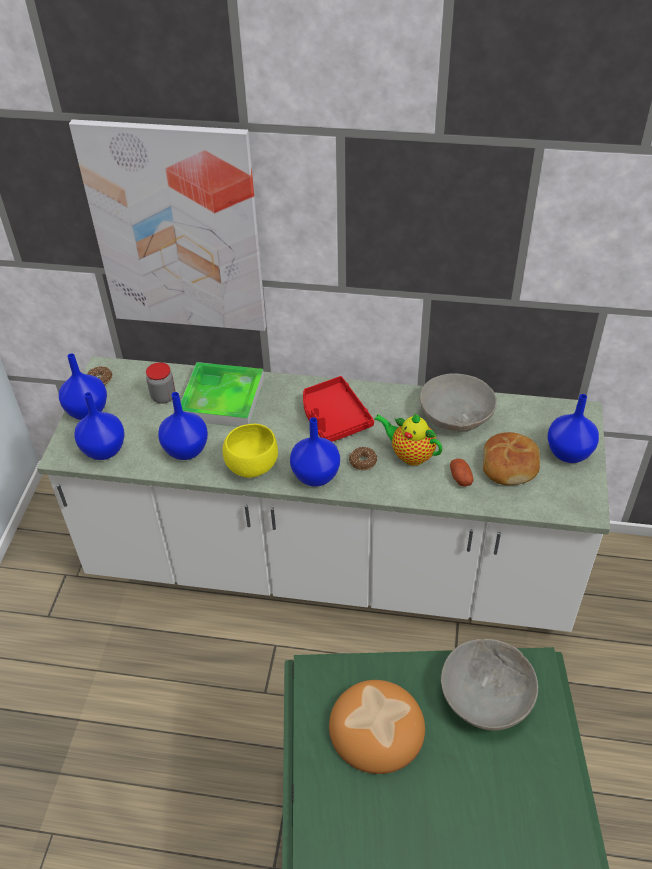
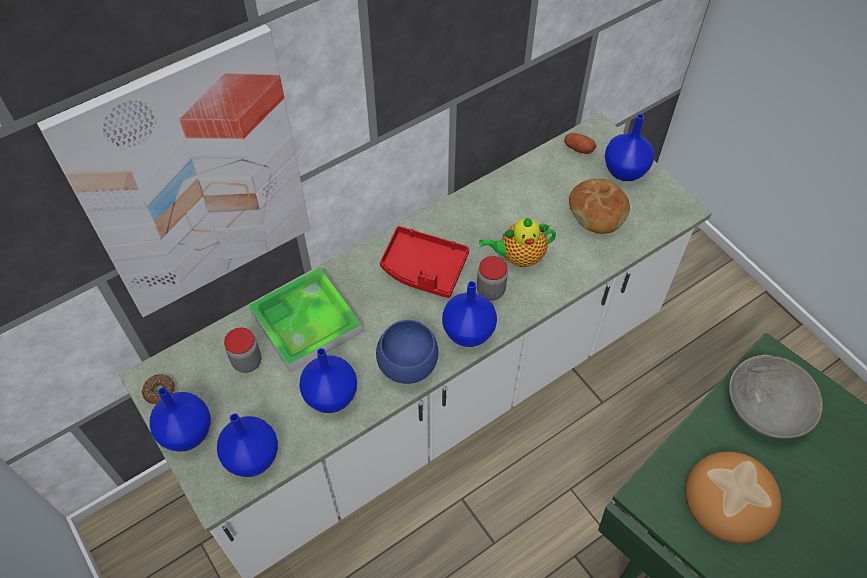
camera: 45 degrees left, 10 degrees up
yellow bowl [223,424,278,478] -> blue bowl [376,320,438,384]
donut [349,447,377,470] -> jar [477,256,508,301]
grey bowl [420,373,497,432] -> none
potato [450,459,474,487] -> potato moved to [564,133,597,154]

